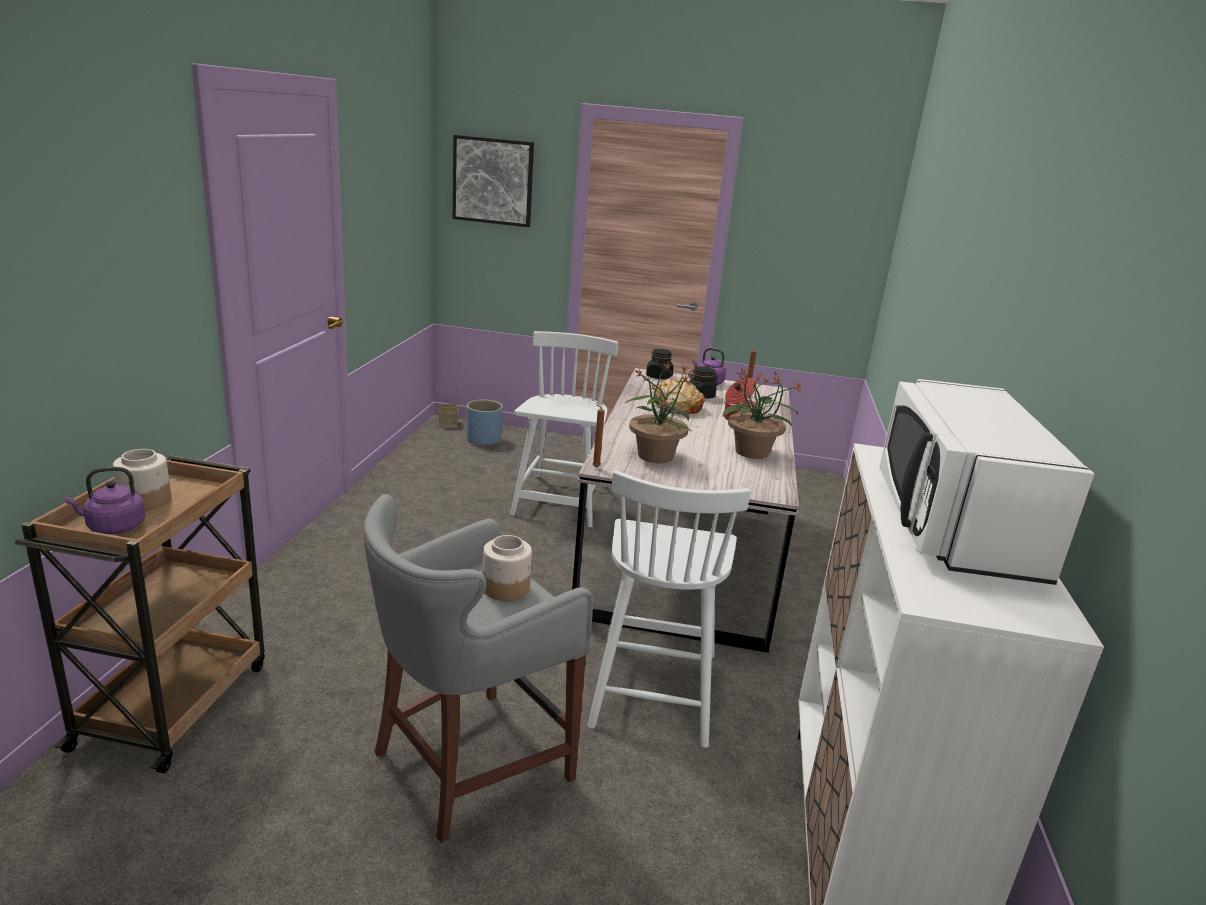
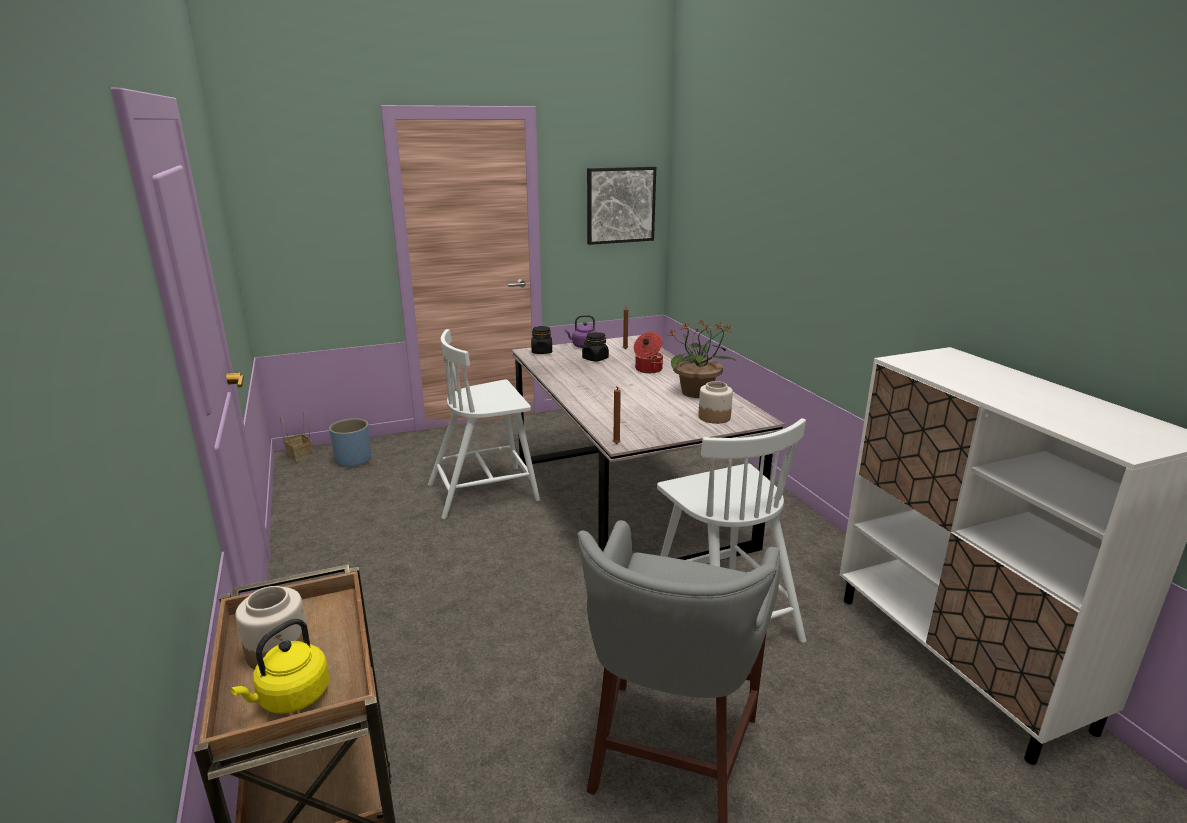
camera: 30 degrees left, 0 degrees up
purple kettle [64,467,145,534] -> yellow kettle [230,619,330,714]
picture [453,135,534,227] -> picture moved to [587,167,656,245]
jar [482,535,532,601] -> jar moved to [698,381,733,424]
white chair [510,331,619,528] -> white chair turned 90 degrees counterclockwise [428,329,540,519]
potted plant [625,361,695,463] -> none
bread [654,377,705,414] -> none
white microwave [879,379,1094,585] -> none

